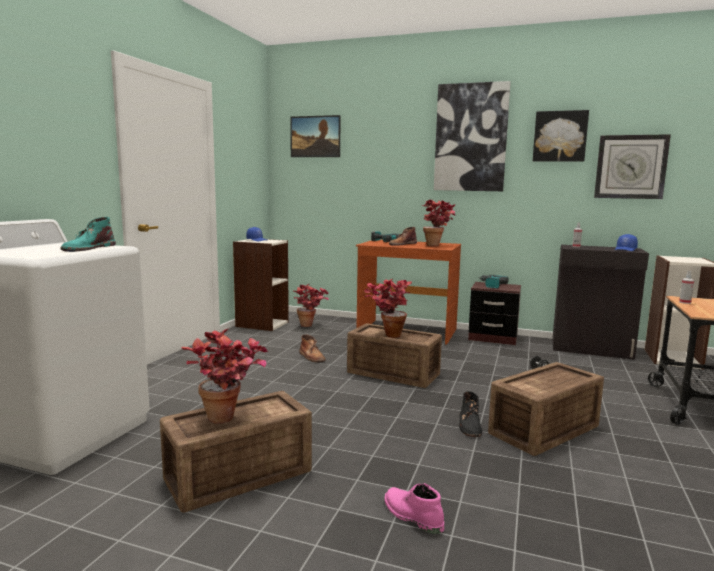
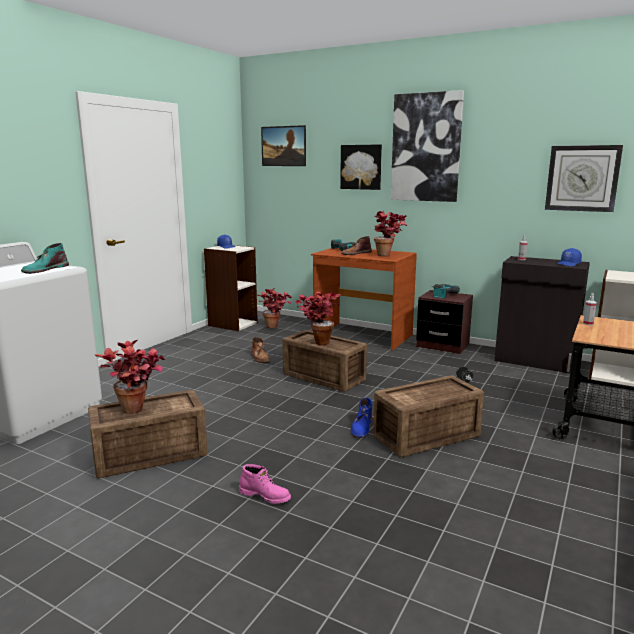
camera: 10 degrees right, 5 degrees up
pink boot [384,483,444,534] -> pink boot turned 150 degrees clockwise [239,464,291,504]
black boot [459,391,482,437] -> blue boot [351,398,372,438]
picture [533,110,589,162] -> picture moved to [340,144,382,190]

